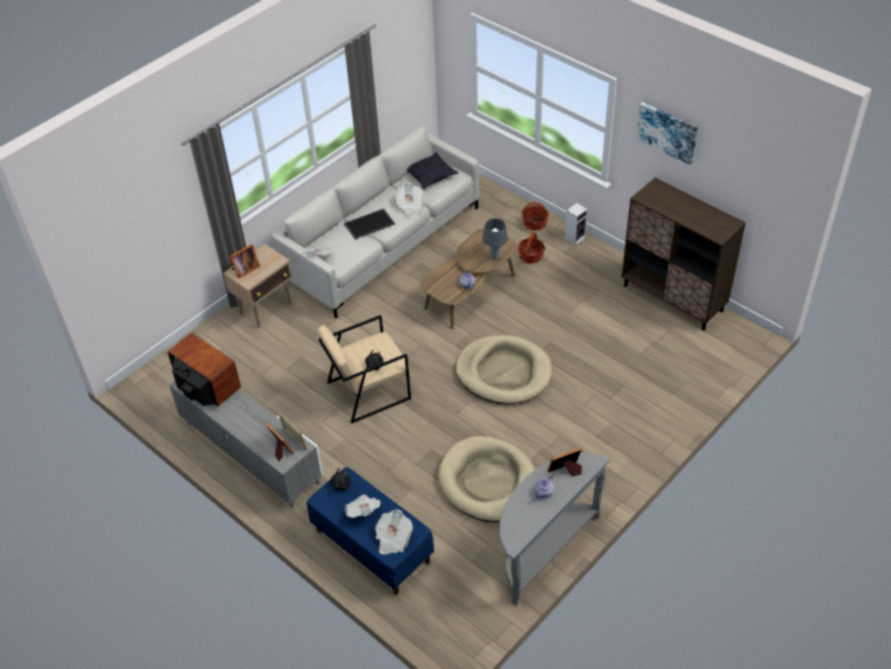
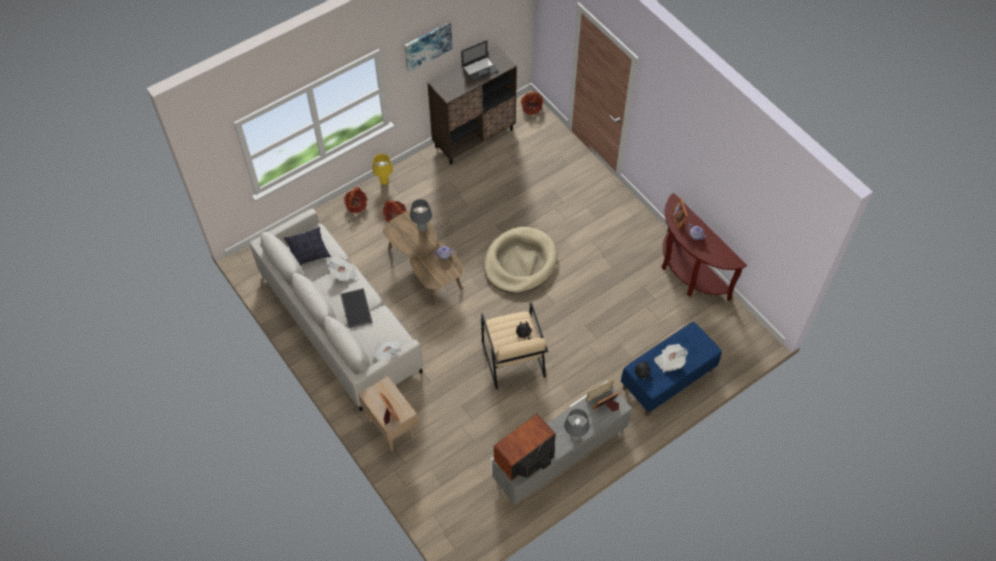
camera: 80 degrees left, 10 degrees up
newspaper [375,510,413,554] -> none
beige dog bed [438,436,536,522] -> none
grey console table [499,453,610,605] -> brown console table [662,193,747,301]
speaker [565,203,588,245] -> yellow table lamp [372,154,393,185]
none -> laptop [461,40,499,82]
none -> basket [521,91,543,115]
none -> grey table lamp [564,409,590,440]

